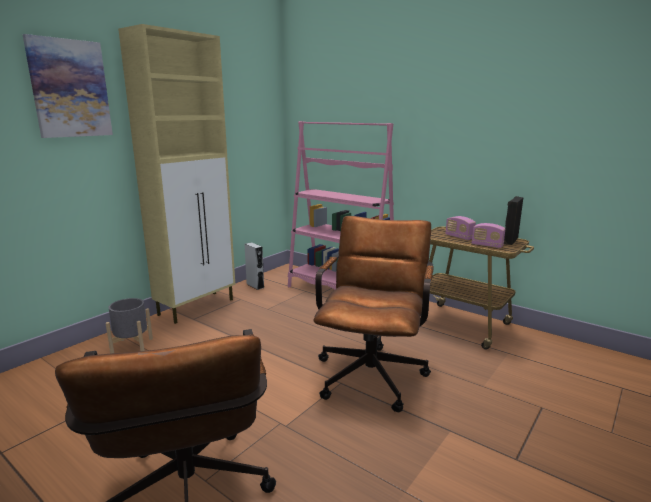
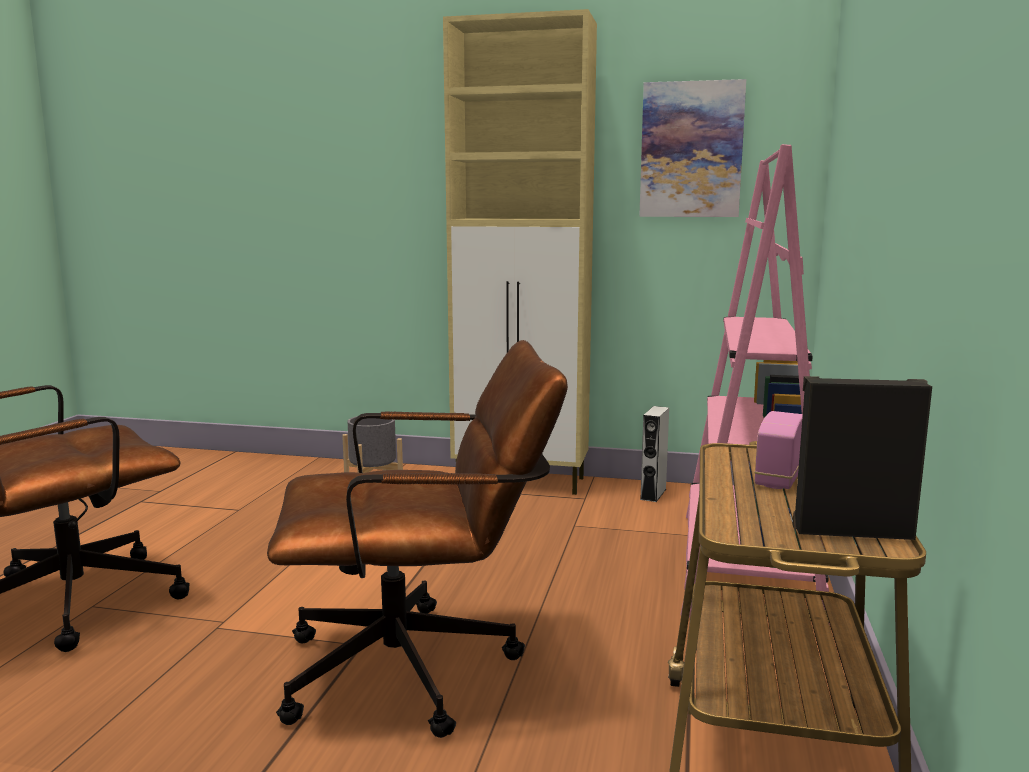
camera: 65 degrees right, 5 degrees down
picture [22,34,113,138] -> picture moved to [639,79,746,217]
radio [472,223,505,248] -> none

